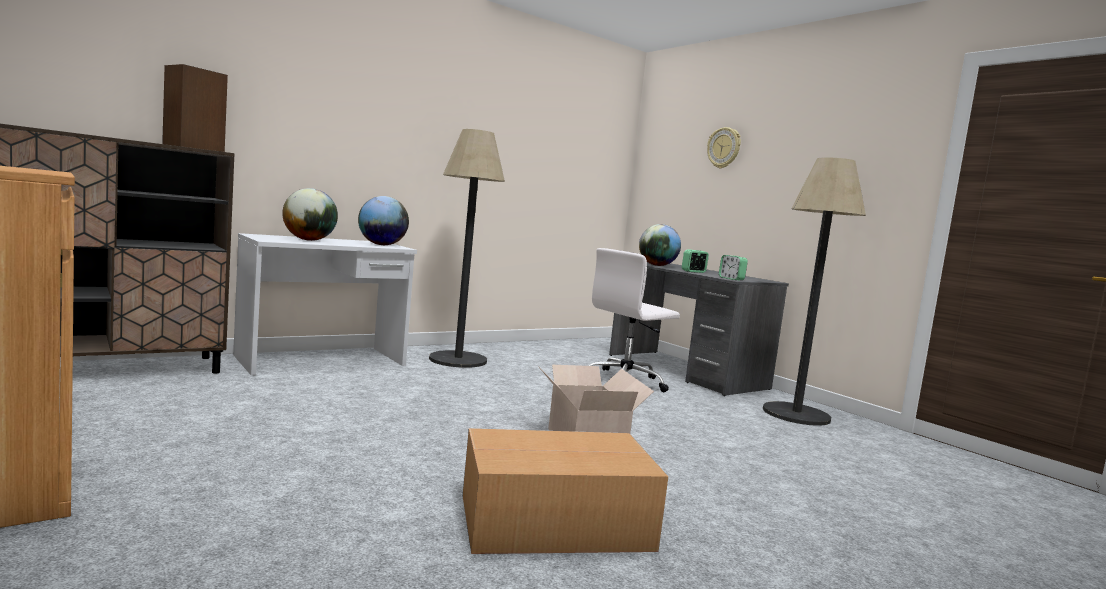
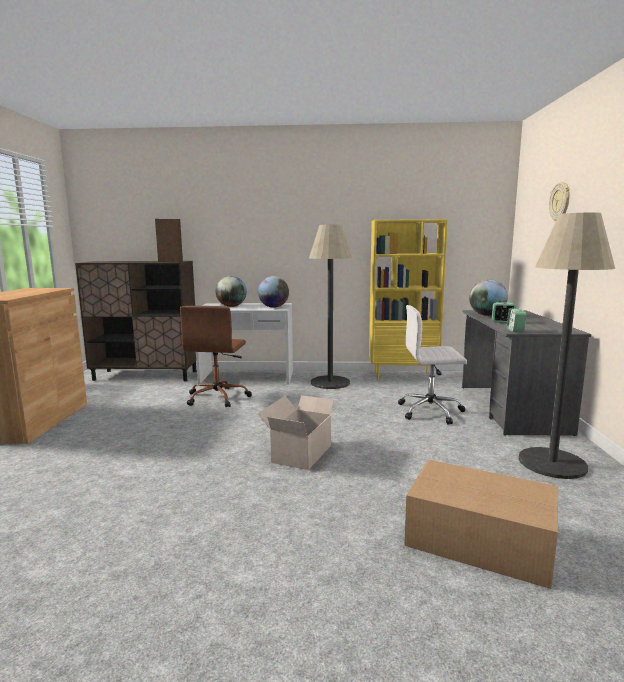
camera: 40 degrees right, 5 degrees up
cardboard box [463,428,668,554] -> cardboard box moved to [404,459,558,589]
none -> brown office chair [180,306,252,408]
none -> yellow bookcase [369,219,448,380]

